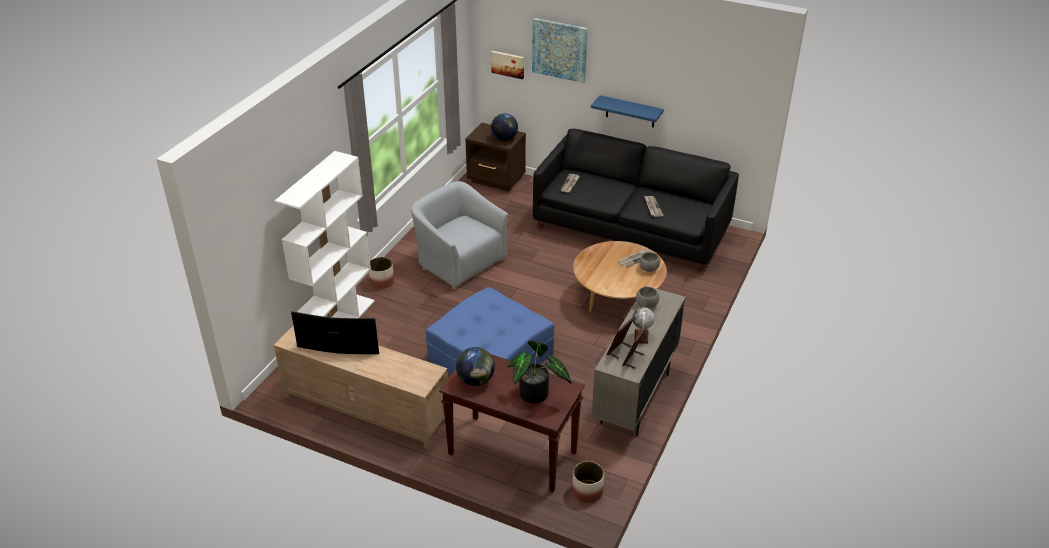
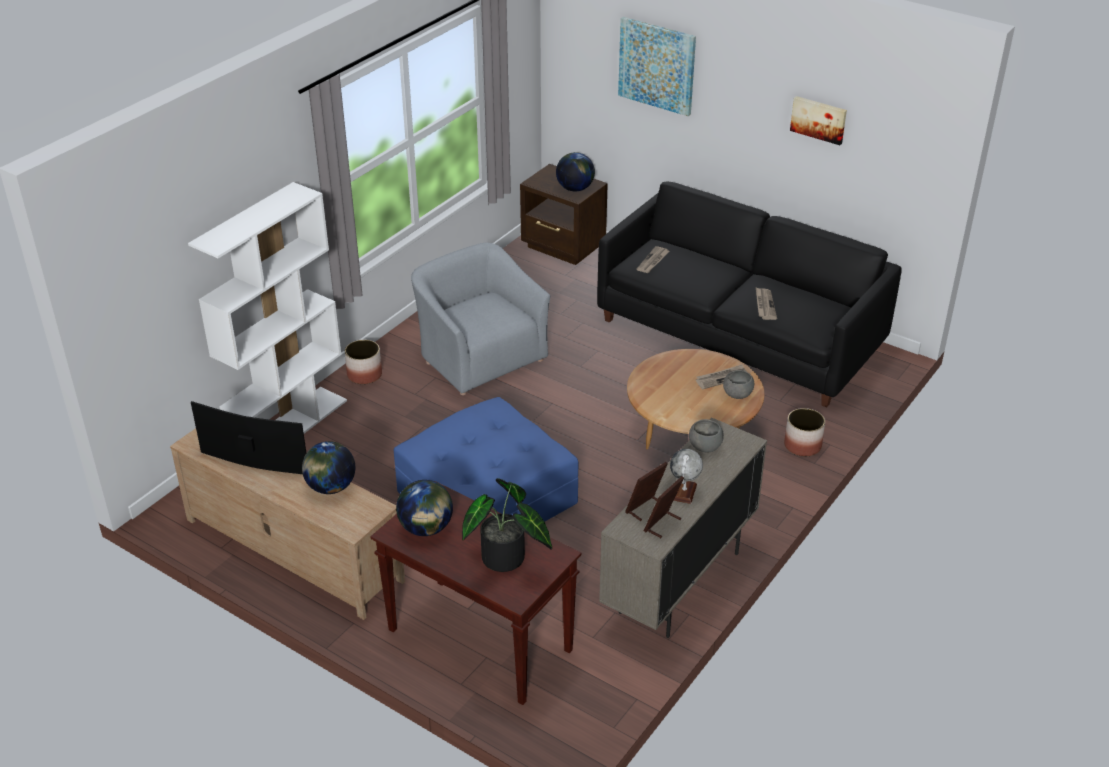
camera: 10 degrees right, 0 degrees up
picture [491,51,524,79] -> picture moved to [790,96,847,145]
planter [572,461,604,503] -> planter moved to [784,408,825,456]
blue shelf [591,95,664,128] -> none
none -> globe [302,441,355,494]

